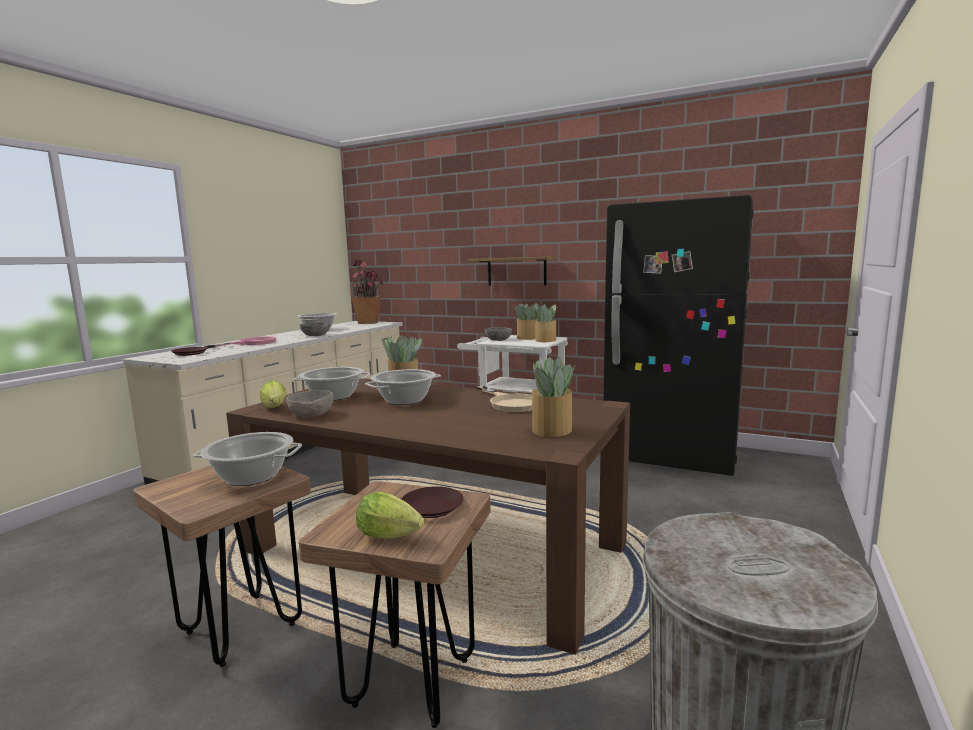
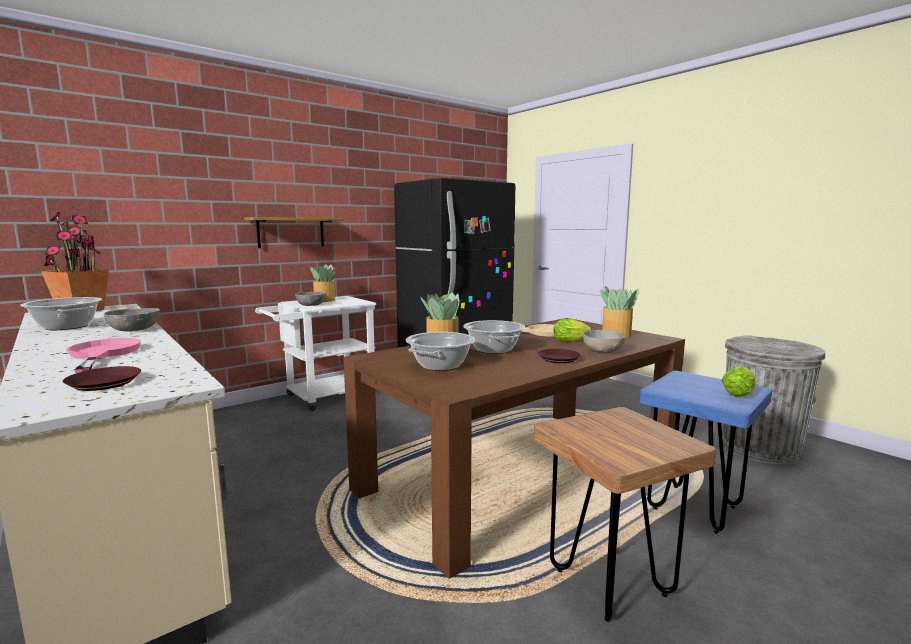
camera: 65 degrees left, 0 degrees up
cooking pot [193,432,302,486] -> none
lettuce [260,380,287,408] -> lettuce moved to [554,319,591,342]
grey bowl [286,390,334,417] -> grey bowl moved to [583,330,625,353]
brown stool [299,481,491,728] -> blue stool [639,371,773,533]
brown plate [401,486,464,518] -> brown plate moved to [538,349,581,363]
potted plant [534,304,556,342] -> none

